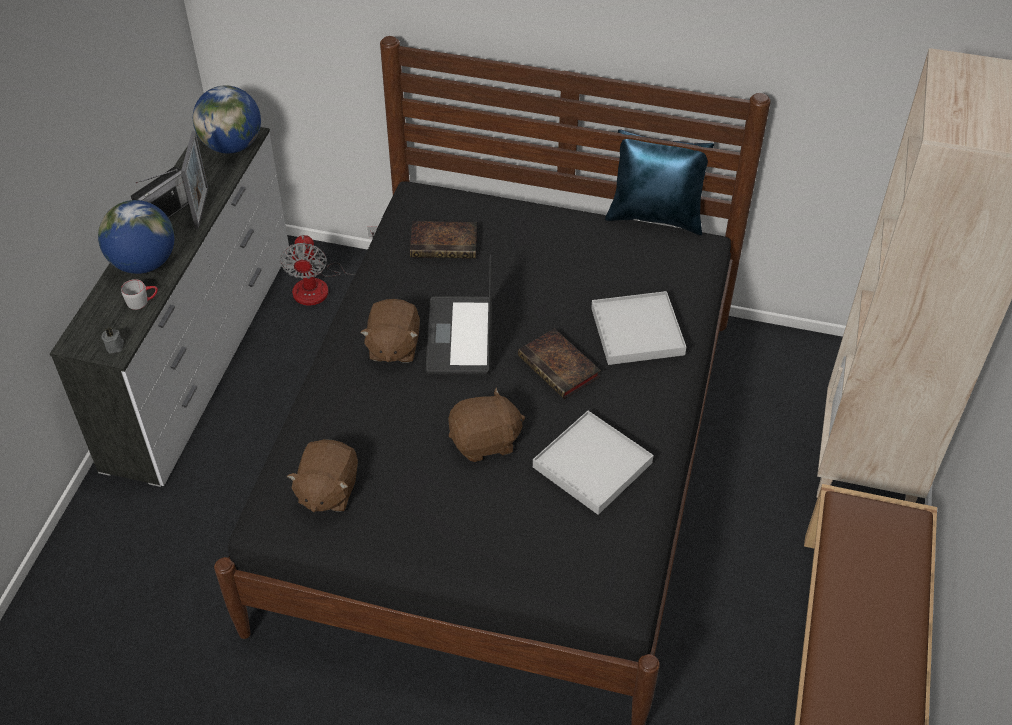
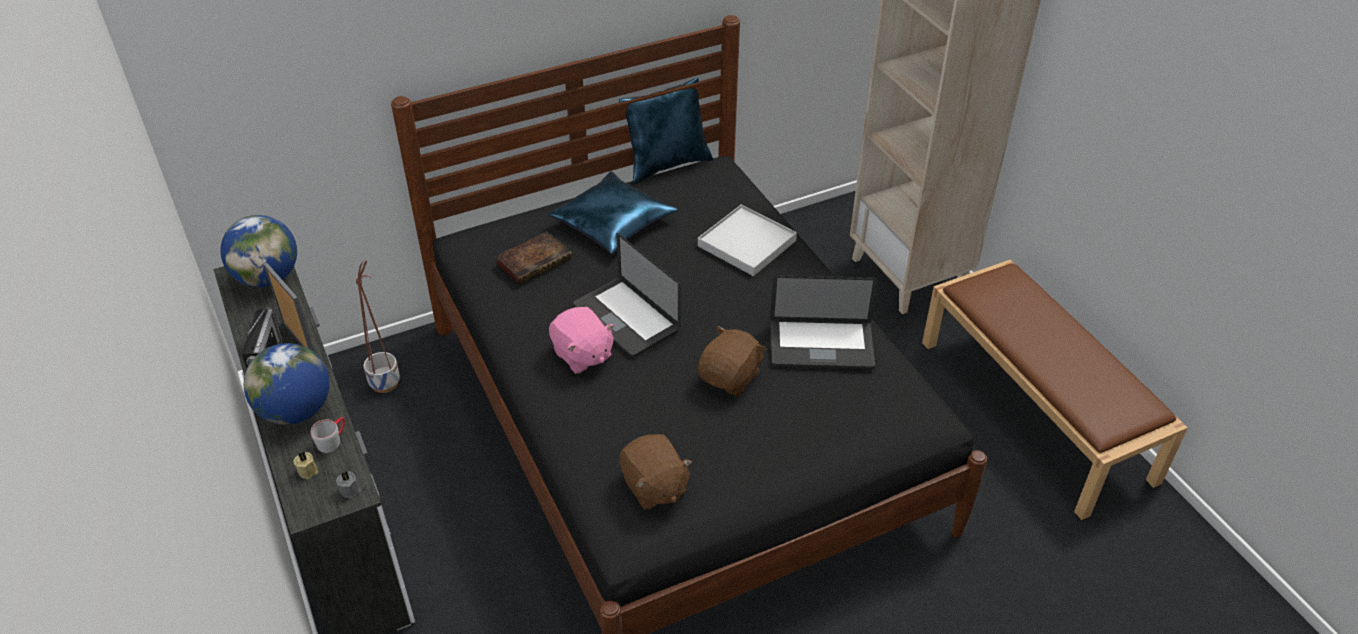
camera: 40 degrees left, 5 degrees down
fan [279,226,377,306] -> planter [356,261,400,393]
brown plush toy [360,299,420,363] -> pink plush toy [549,307,615,374]
book [518,328,601,399] -> none
white tray [533,411,654,515] -> laptop [770,275,878,369]
none -> beige candle [293,452,318,479]
none -> blue pillow [548,171,678,254]

